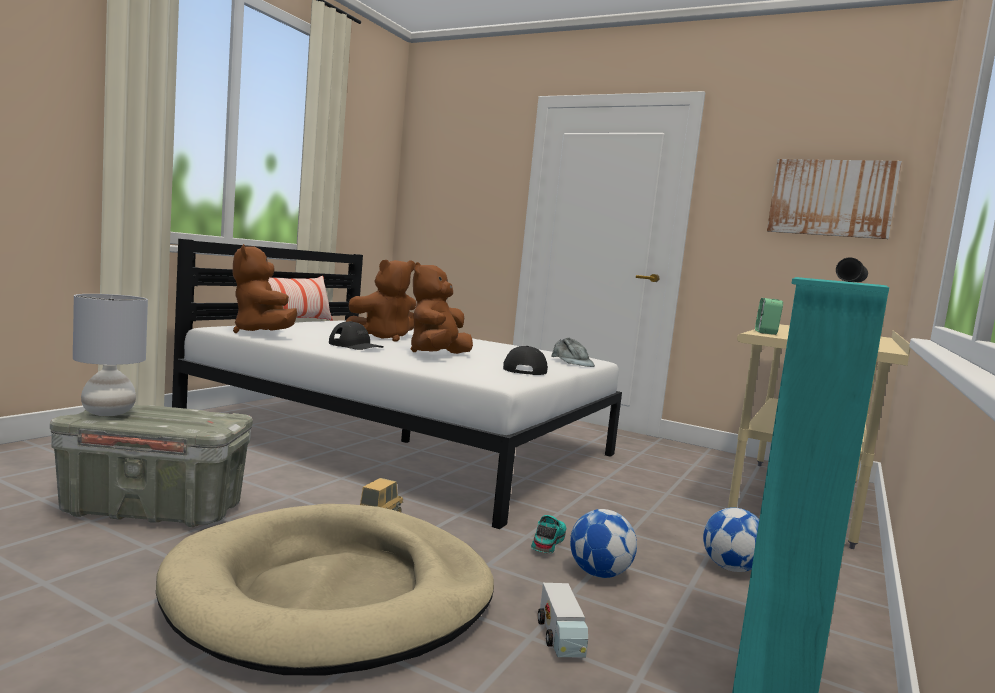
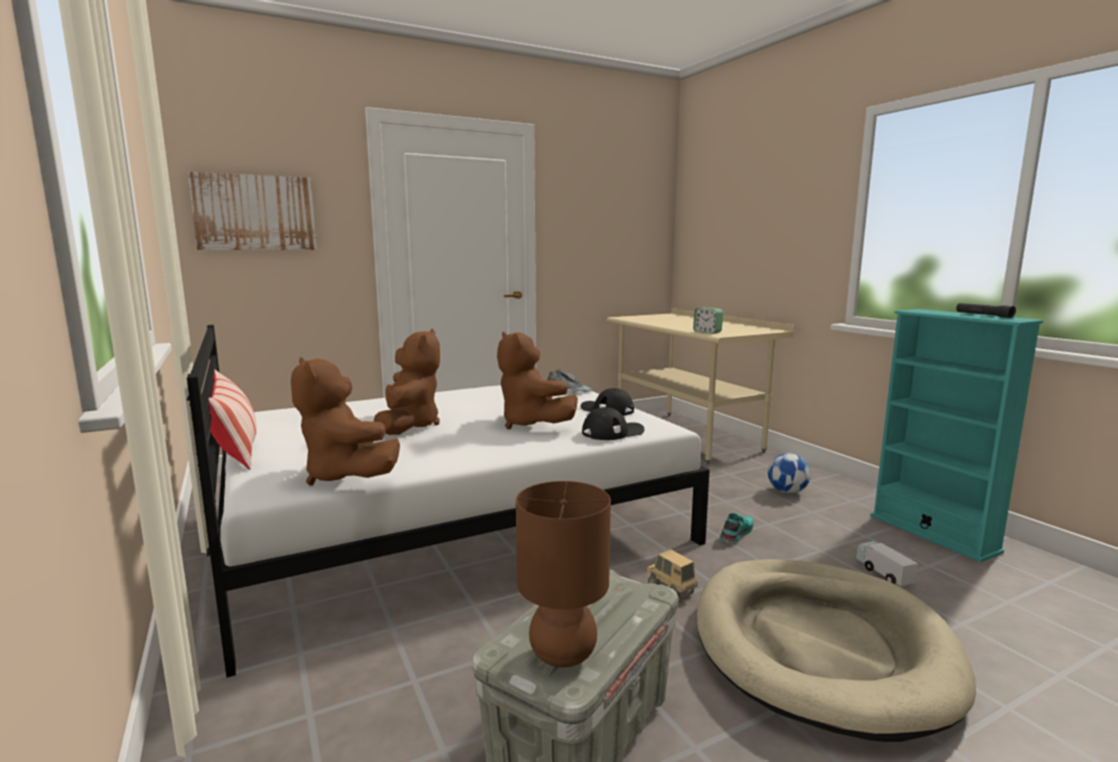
camera: 55 degrees left, 5 degrees up
grey table lamp [73,294,148,416] -> brown table lamp [516,481,611,667]
brown plush toy [233,244,297,333] -> brown plush toy turned 45 degrees clockwise [291,357,400,486]
black cap [329,321,384,350] -> black cap moved to [582,407,644,440]
turquoise shoe [531,515,566,553] -> turquoise shoe turned 75 degrees clockwise [720,513,754,542]
toy truck [538,583,588,658] -> toy truck turned 135 degrees counterclockwise [856,541,918,586]
football [570,509,637,578] -> none
picture [767,159,902,239] -> picture moved to [188,172,317,250]

